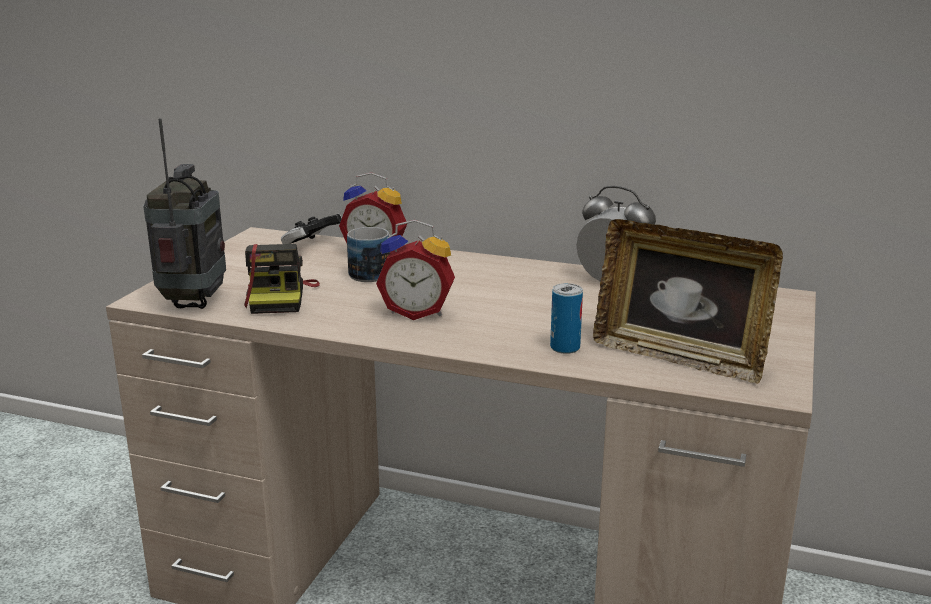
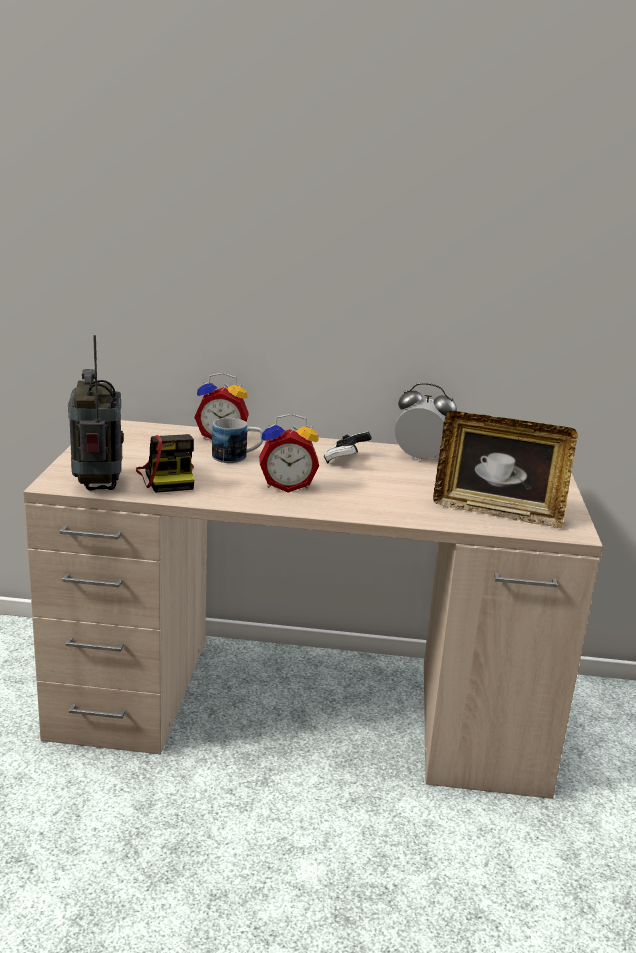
camera: 15 degrees left, 0 degrees up
game controller [281,214,342,244] -> game controller moved to [324,432,372,463]
can [550,283,583,354] -> none

